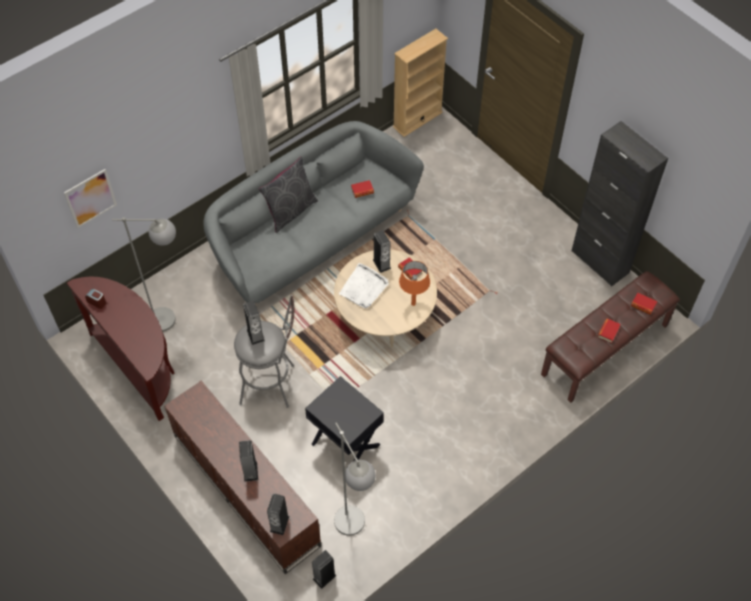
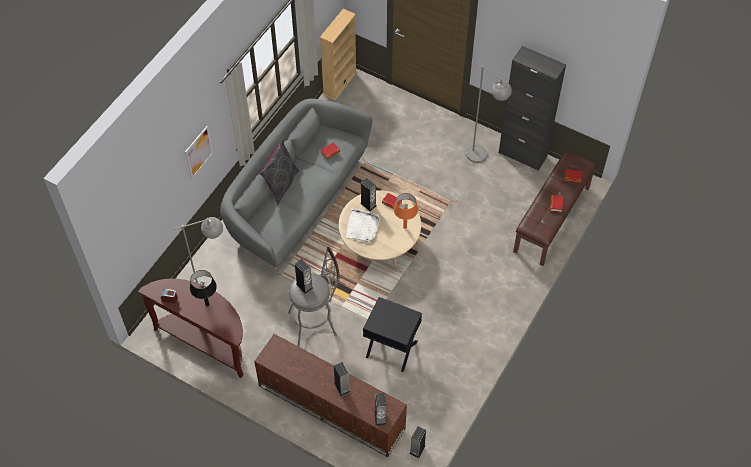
camera: 20 degrees left, 0 degrees up
picture [64,169,117,228] -> picture moved to [185,126,213,179]
grey floor lamp [334,422,376,536] -> grey floor lamp moved to [466,63,512,163]
none -> black table lamp [190,270,217,306]

